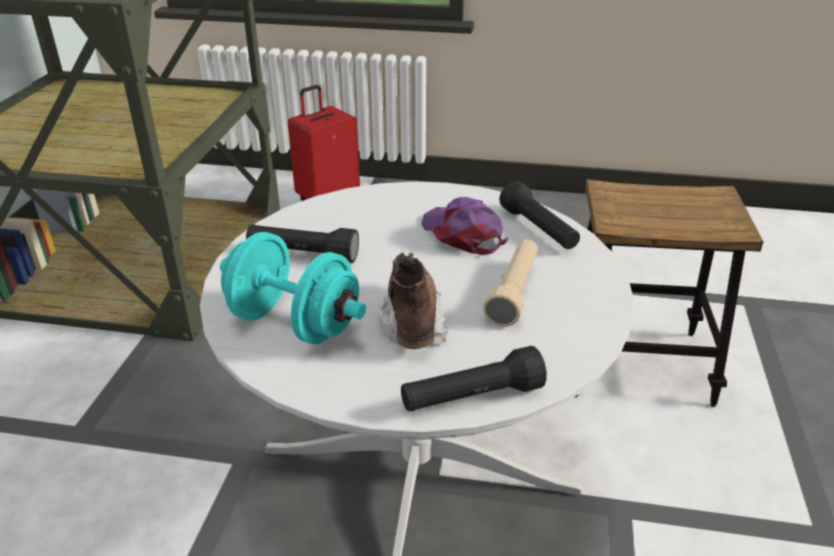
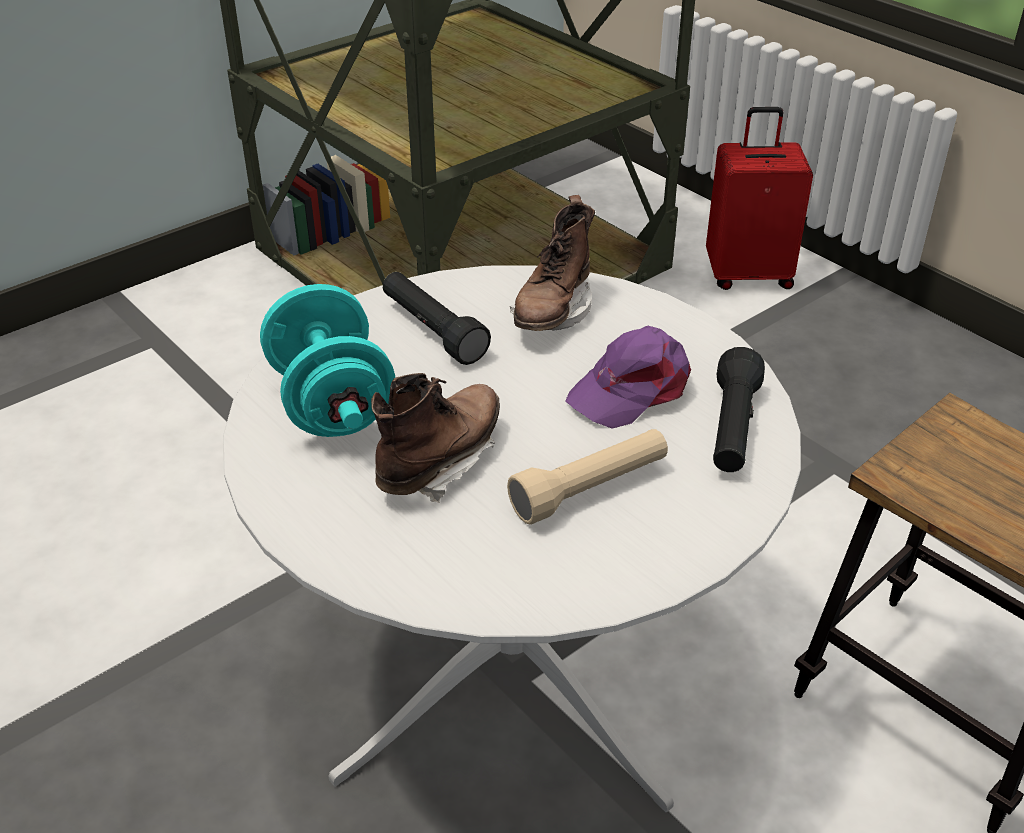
camera: 40 degrees right, 5 degrees up
black flashlight [401,346,547,411] -> none
purple cap [421,197,508,255] -> purple cap turned 135 degrees counterclockwise [565,326,691,429]
none -> brown boot [510,195,595,331]

